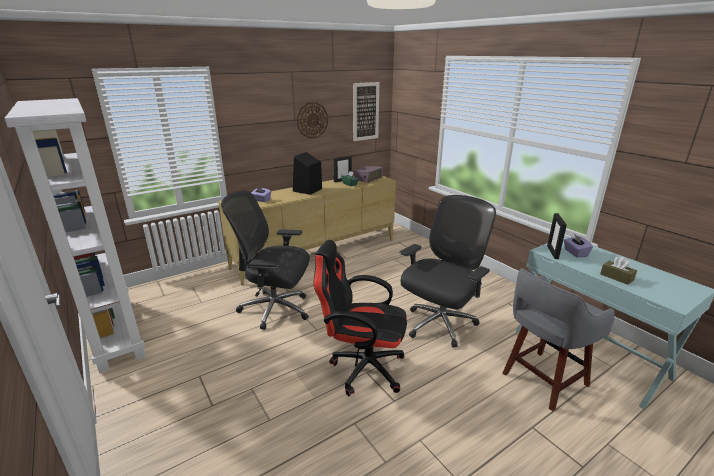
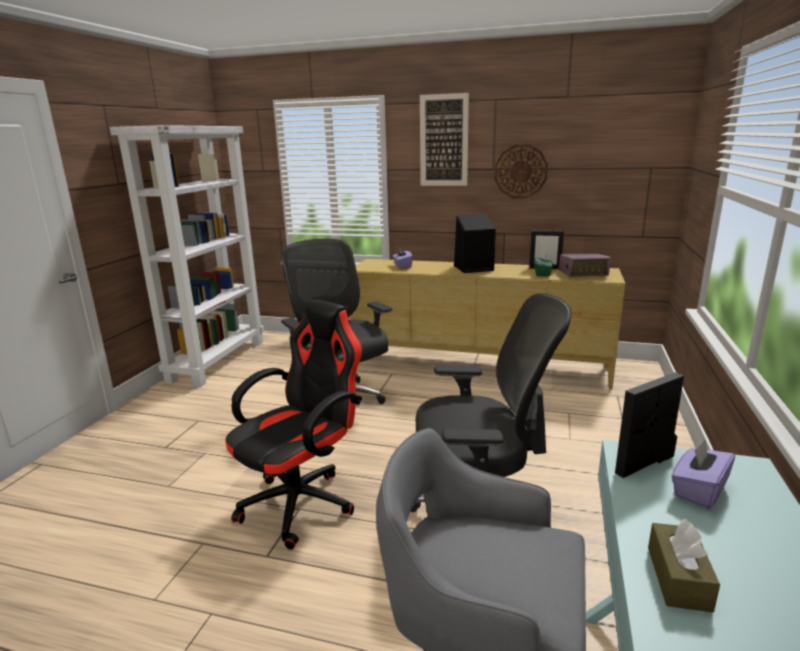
camera: 50 degrees right, 5 degrees down
black office chair [313,240,407,396] -> black office chair turned 60 degrees clockwise [225,300,362,550]
picture [353,82,379,141] -> picture moved to [420,93,469,186]

